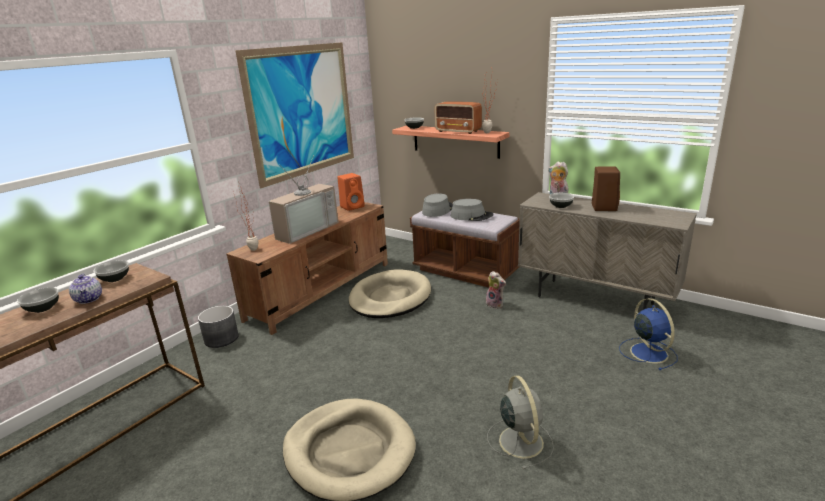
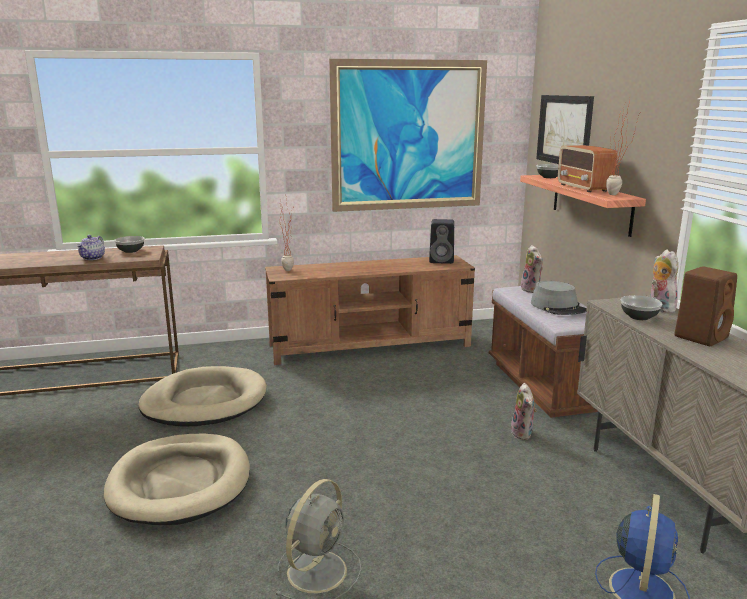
camera: 40 degrees right, 5 degrees down
bowl [17,287,59,313] -> none
grey planter [198,306,239,348] -> none
television [269,155,338,244] -> none
orange speaker [338,173,365,211] -> black speaker [429,219,454,264]
beige dog bed [348,269,431,318] -> beige dog bed moved to [138,366,267,427]
grey hat [422,193,453,217] -> plush toy [521,245,543,293]
none -> picture [536,95,594,164]

